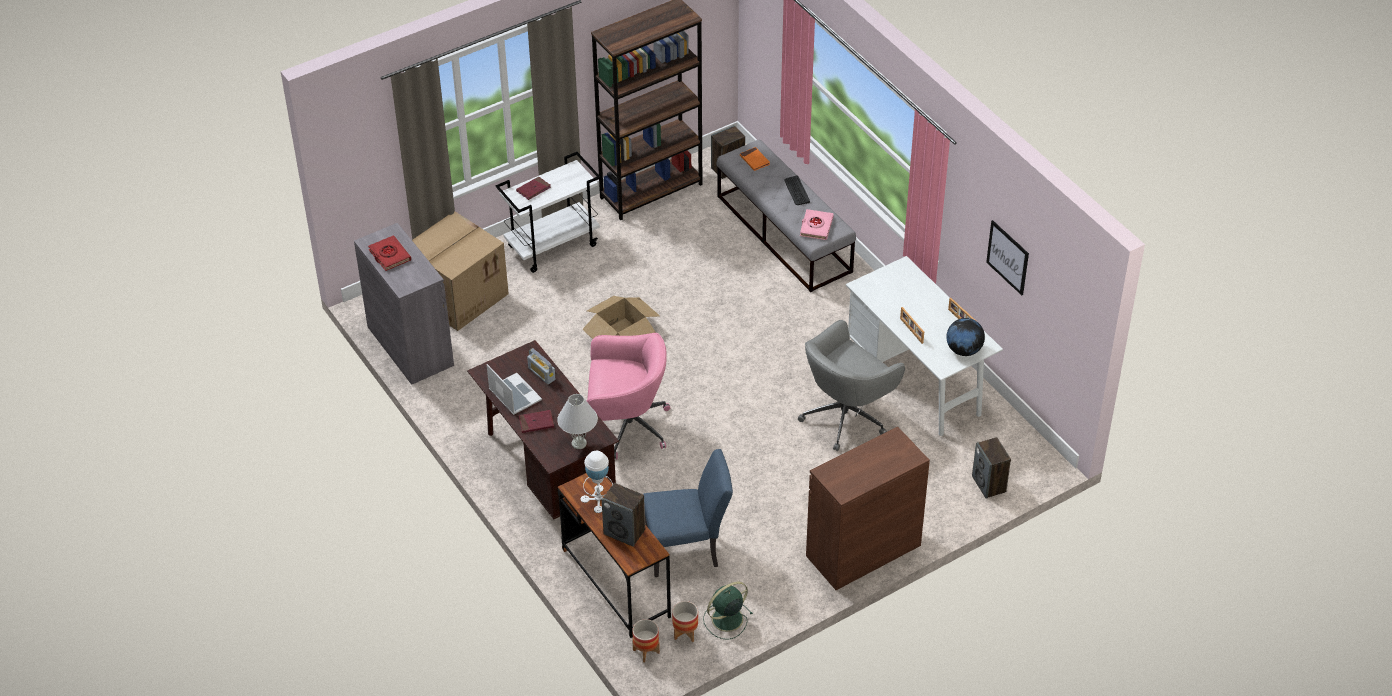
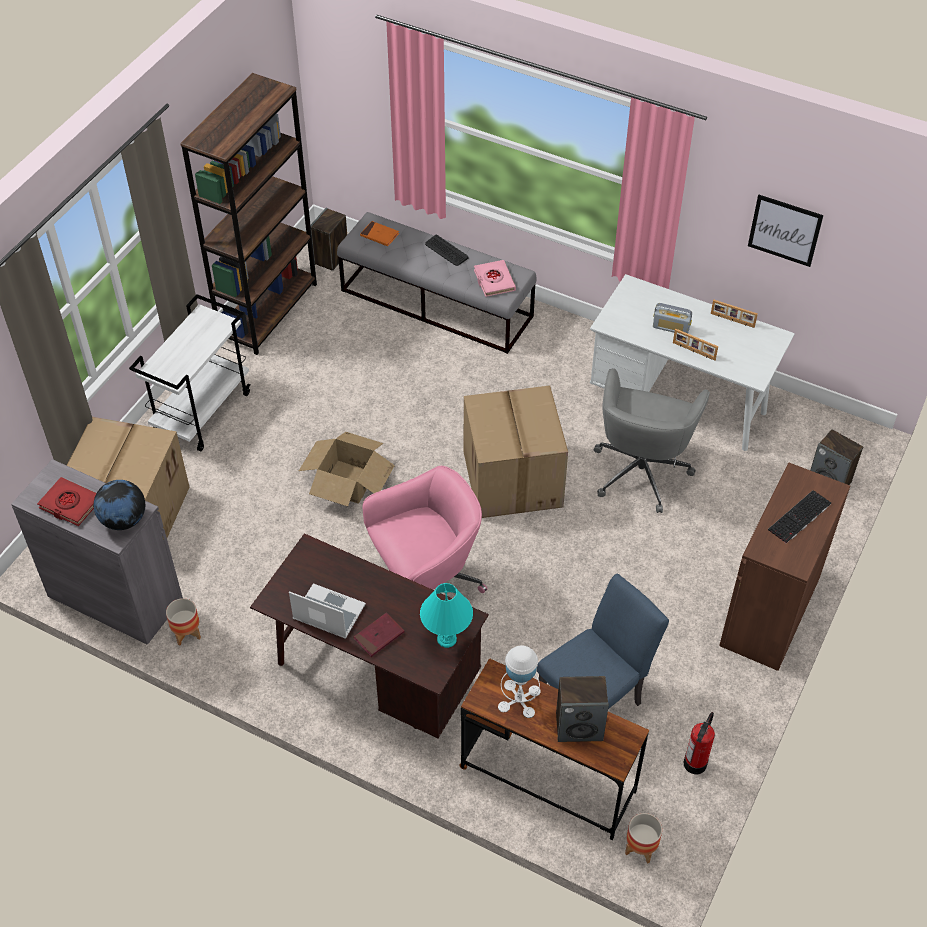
camera: 30 degrees left, 5 degrees up
red book [516,177,551,200] -> none
radio [527,348,555,384] -> radio moved to [653,303,692,333]
white table lamp [557,394,598,449] -> turquoise table lamp [420,583,473,648]
planter [672,601,698,642] -> planter moved to [166,598,201,646]
green fan [703,582,753,640] -> fire extinguisher [683,712,715,774]
globe [946,318,985,356] -> globe moved to [94,480,145,530]
none -> cardboard box [464,386,568,518]
none -> keyboard [768,490,831,543]

